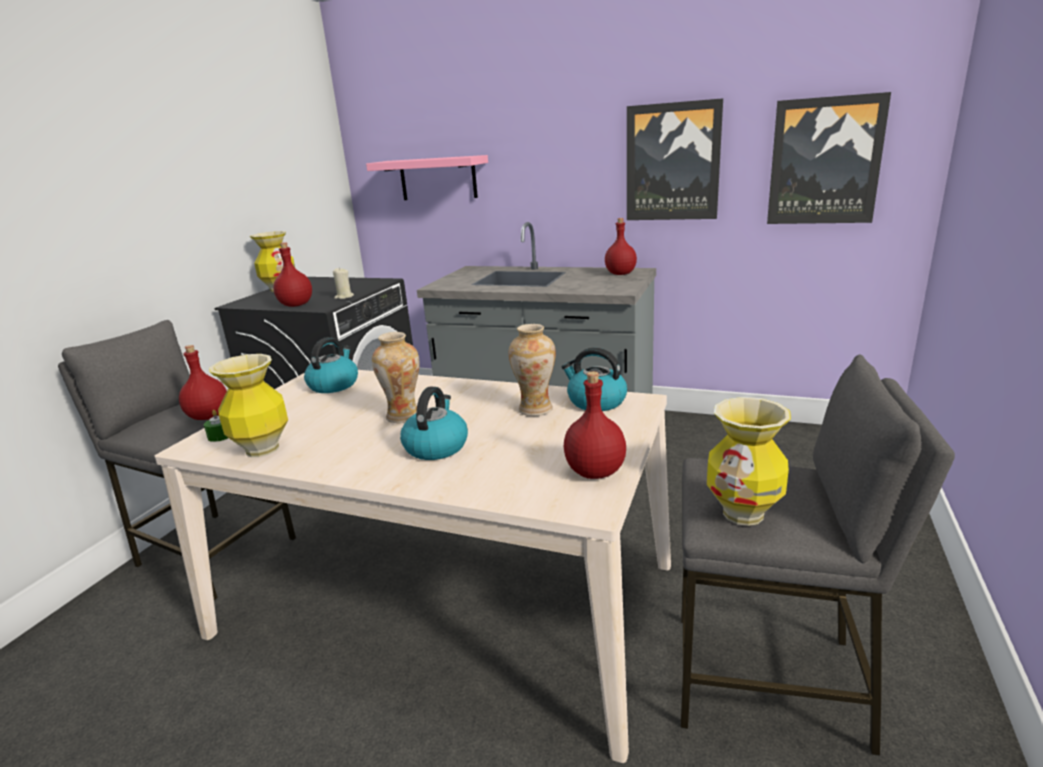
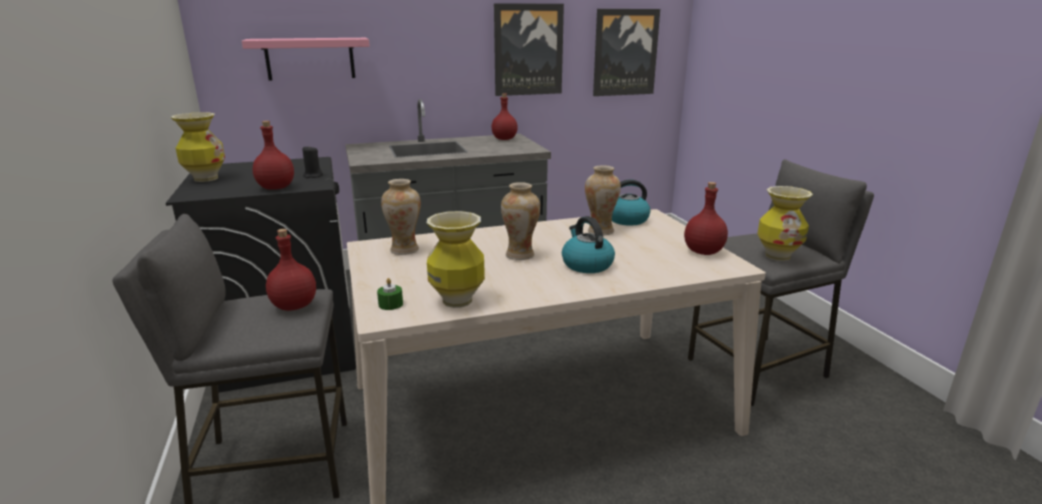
camera: 40 degrees left, 0 degrees up
kettle [304,337,358,393] -> vase [381,179,421,255]
beige candle [333,267,354,299] -> black candle [302,146,323,178]

